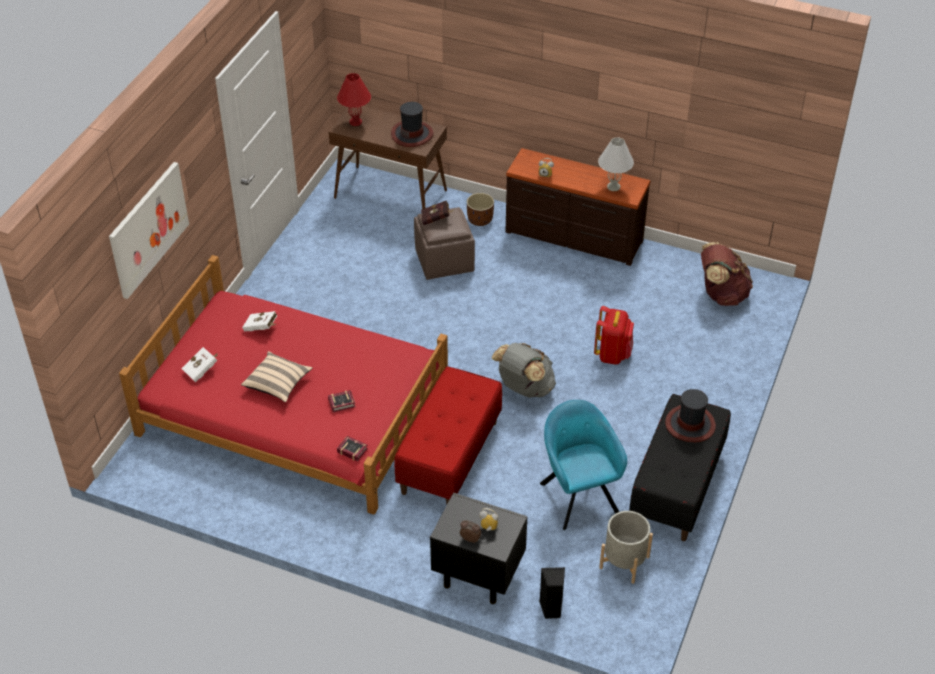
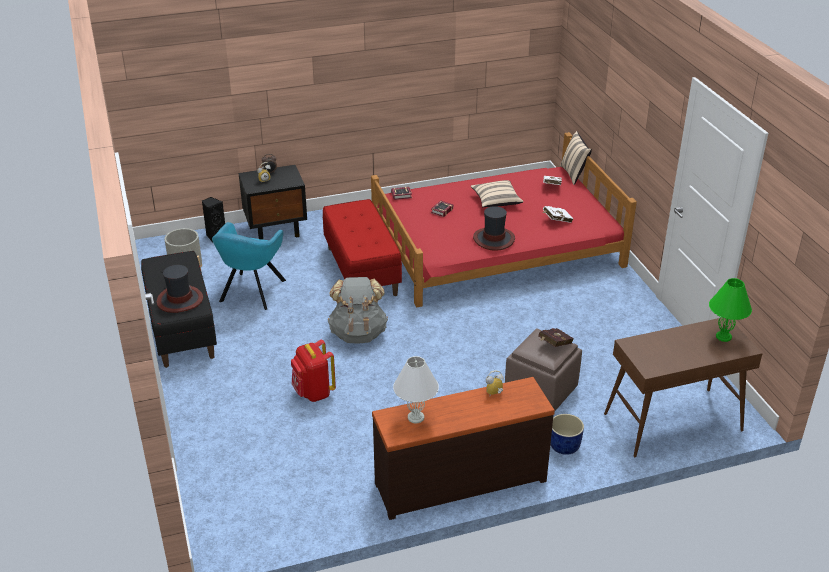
camera: 140 degrees right, 10 degrees down
picture [109,162,189,299] -> none
red table lamp [337,73,371,126] -> green table lamp [709,278,752,342]
hat [391,102,433,147] -> hat moved to [473,206,515,251]
brown planter [467,193,494,226] -> blue planter [550,414,584,455]
turquoise armchair [540,400,627,530] -> turquoise armchair turned 75 degrees clockwise [212,222,286,310]
brown backpack [701,242,753,306] -> none
none -> beige pillow [560,131,592,185]

